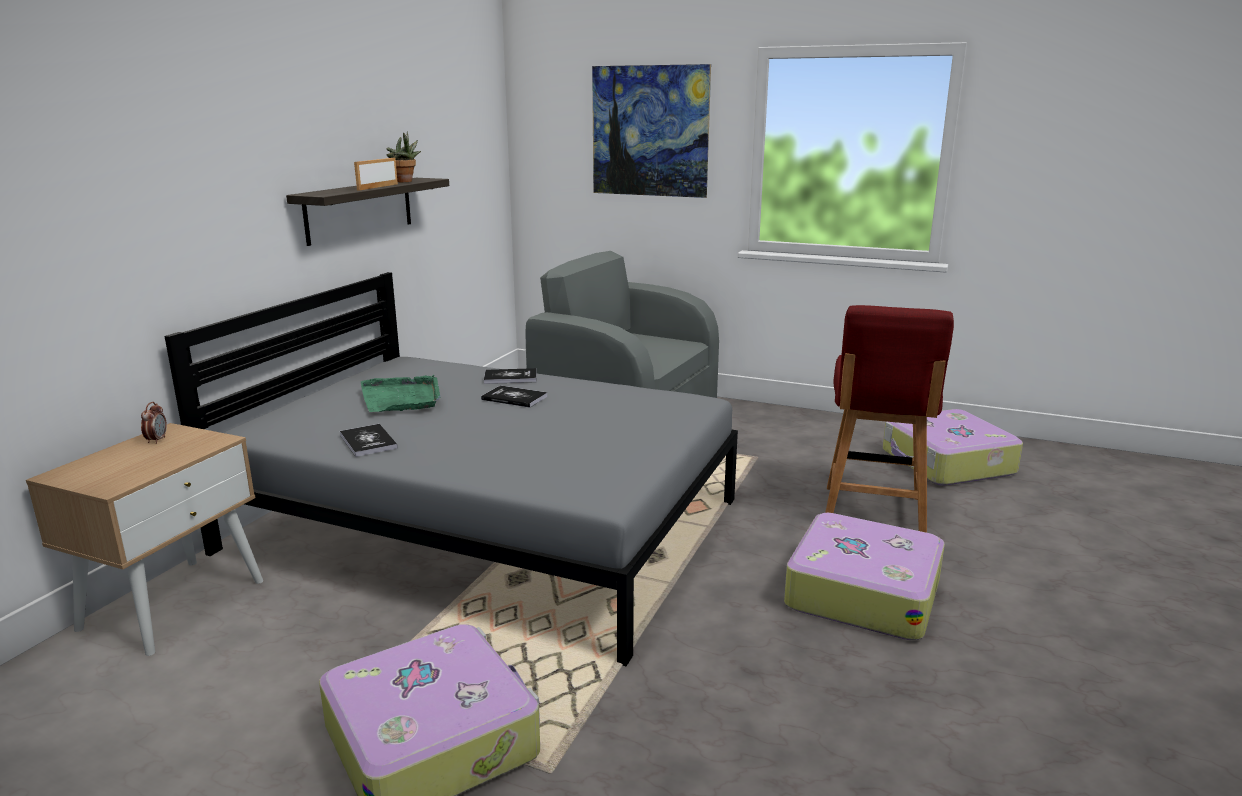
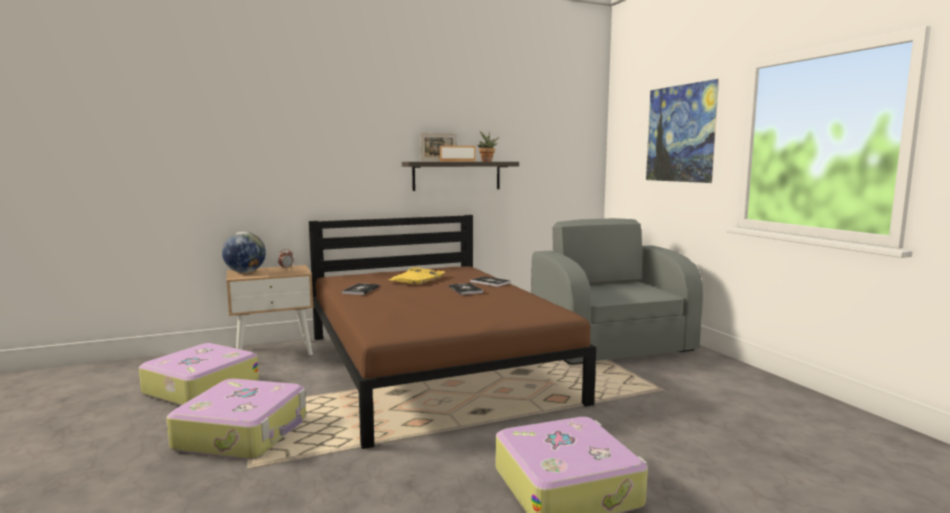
camera: 45 degrees right, 10 degrees down
grey bed [165,272,738,666] -> brown bed [309,215,596,449]
green tray [361,375,440,412] -> yellow tray [388,267,445,284]
red chair [825,305,954,533] -> none
suitcase [882,409,1023,486] -> suitcase moved to [139,343,259,406]
none -> globe [222,232,266,273]
none -> picture frame [420,133,457,162]

